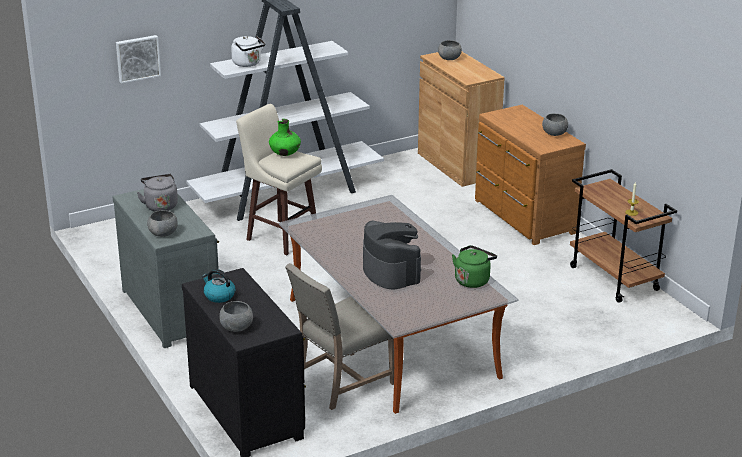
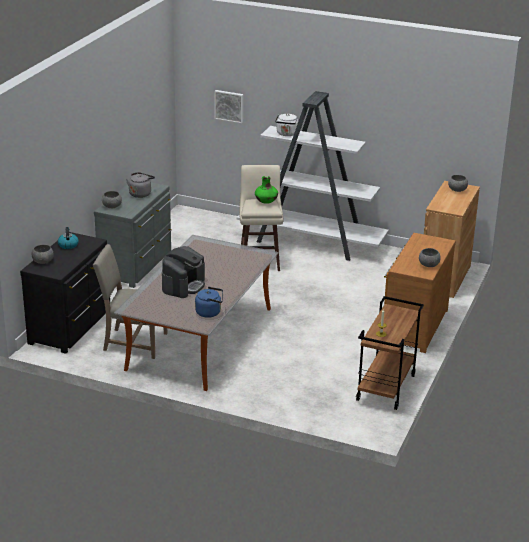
camera: 50 degrees right, 0 degrees up
green kettle [452,245,497,288] -> blue kettle [195,287,223,318]

